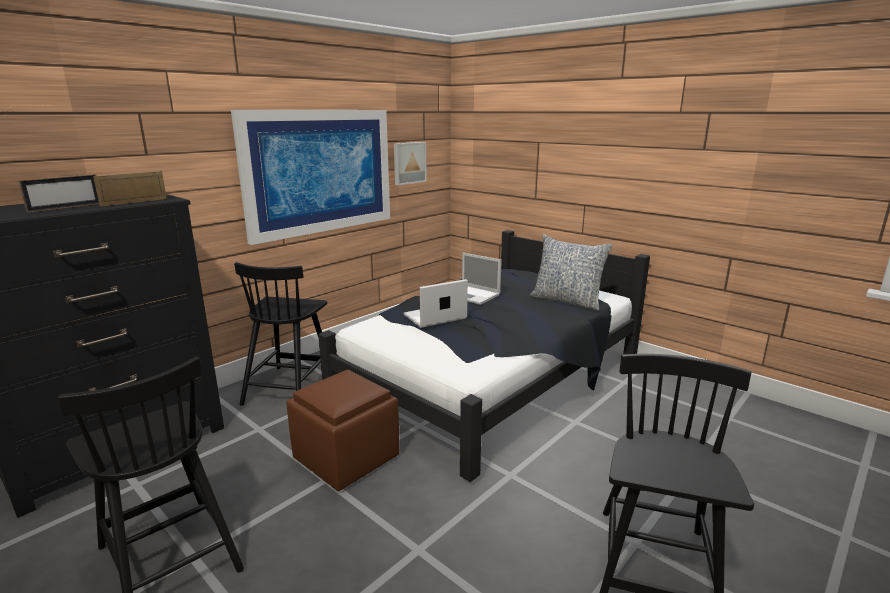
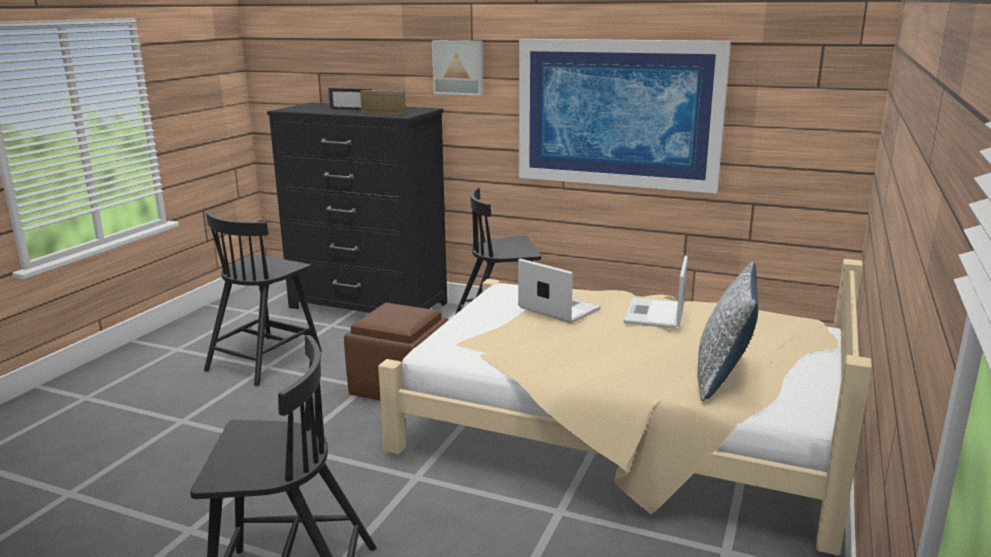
camera: 70 degrees right, 0 degrees up
black bed [318,230,650,482] -> beige bed [378,259,872,556]
picture [394,142,427,185] -> picture moved to [432,40,483,96]

